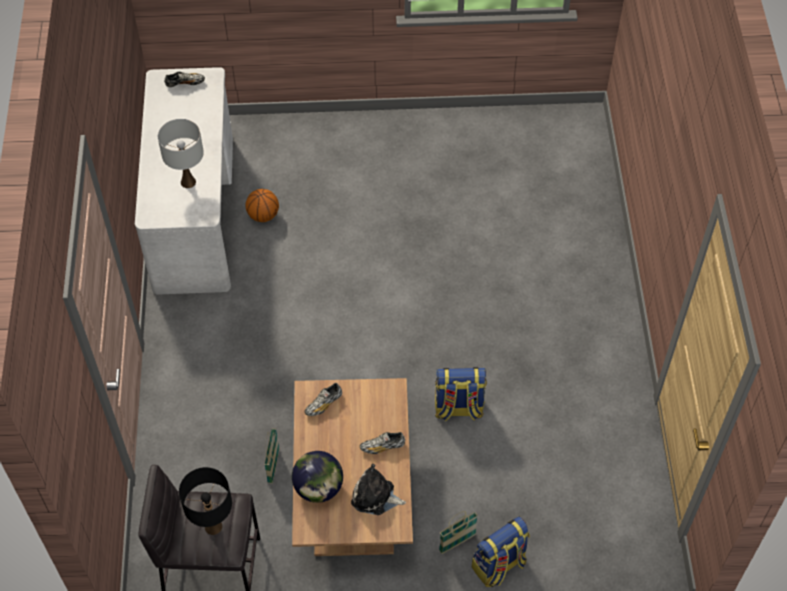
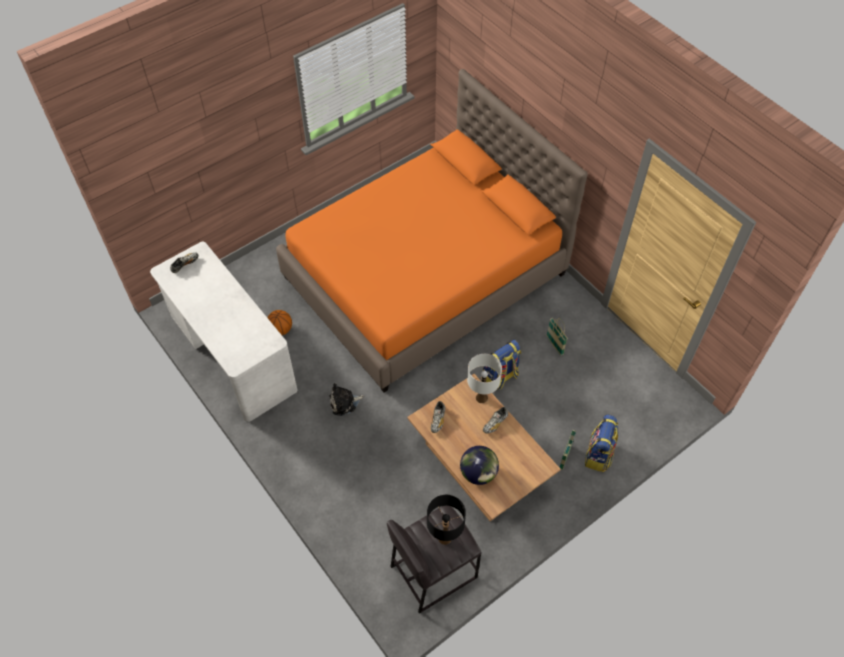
camera: 35 degrees left, 0 degrees up
white table lamp [158,119,204,188] -> white table lamp moved to [467,354,502,403]
basket [264,428,280,484] -> basket moved to [546,318,568,355]
plush toy [351,464,406,515] -> plush toy moved to [329,383,364,416]
none -> orange bed [276,69,588,392]

